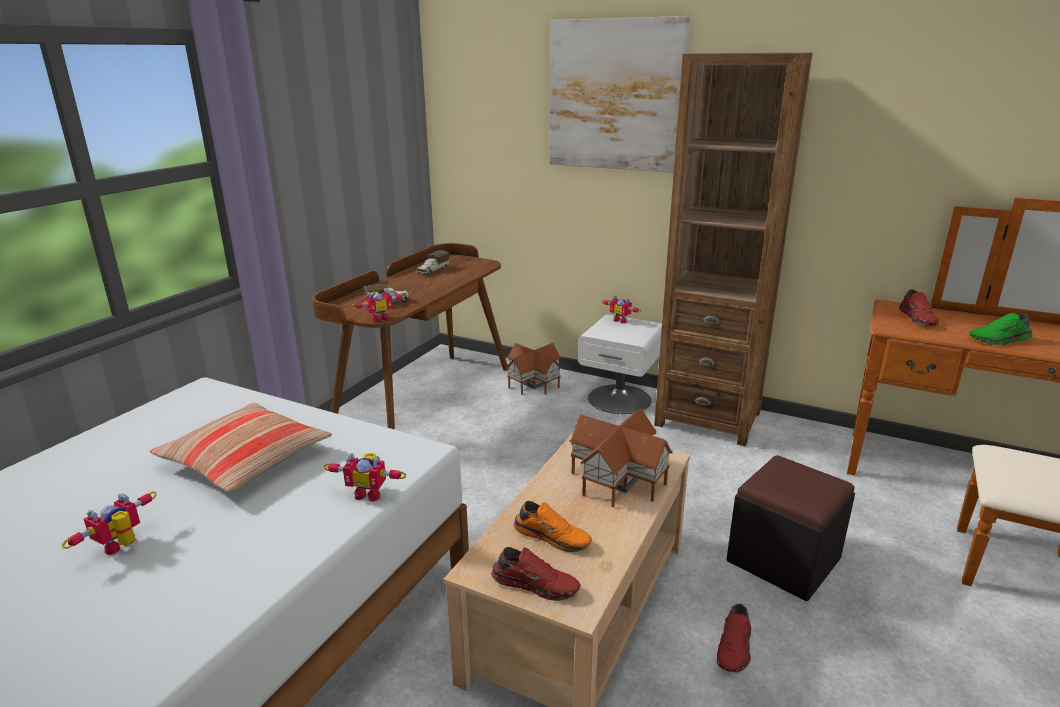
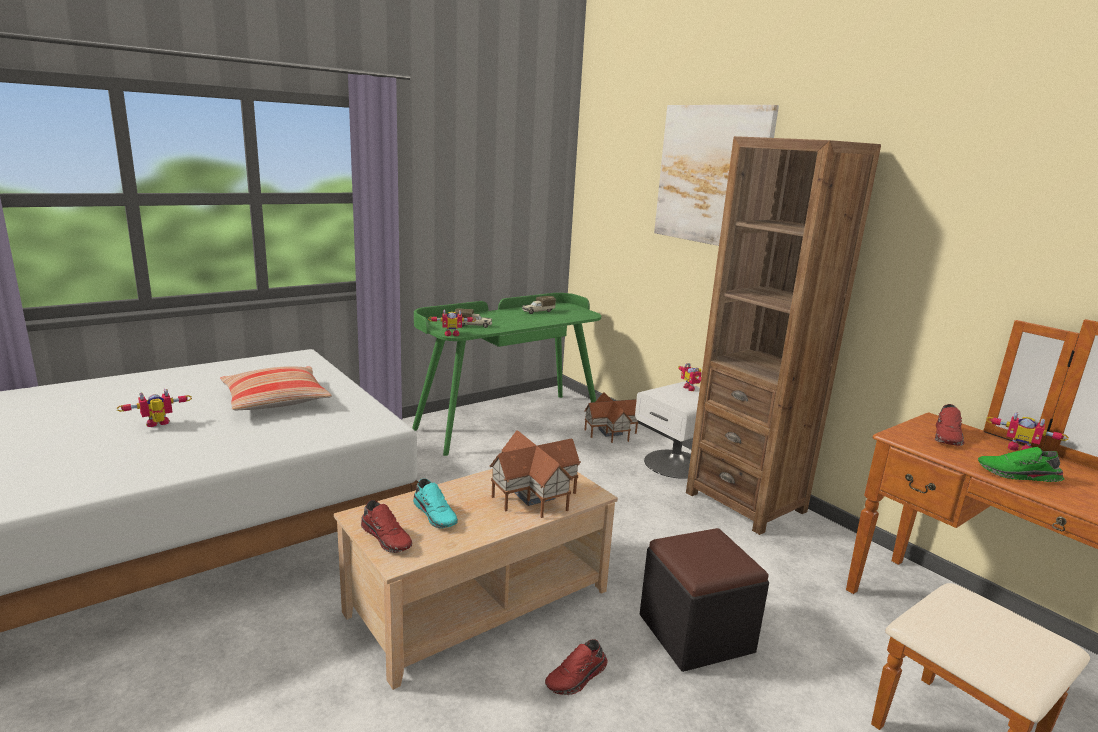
camera: 25 degrees right, 5 degrees down
brown desk [312,243,508,430] -> green desk [412,293,601,456]
toy robot [324,453,407,502] -> toy robot moved to [986,412,1069,451]
orange shoe [513,501,592,552] -> turquoise shoe [413,478,458,529]

